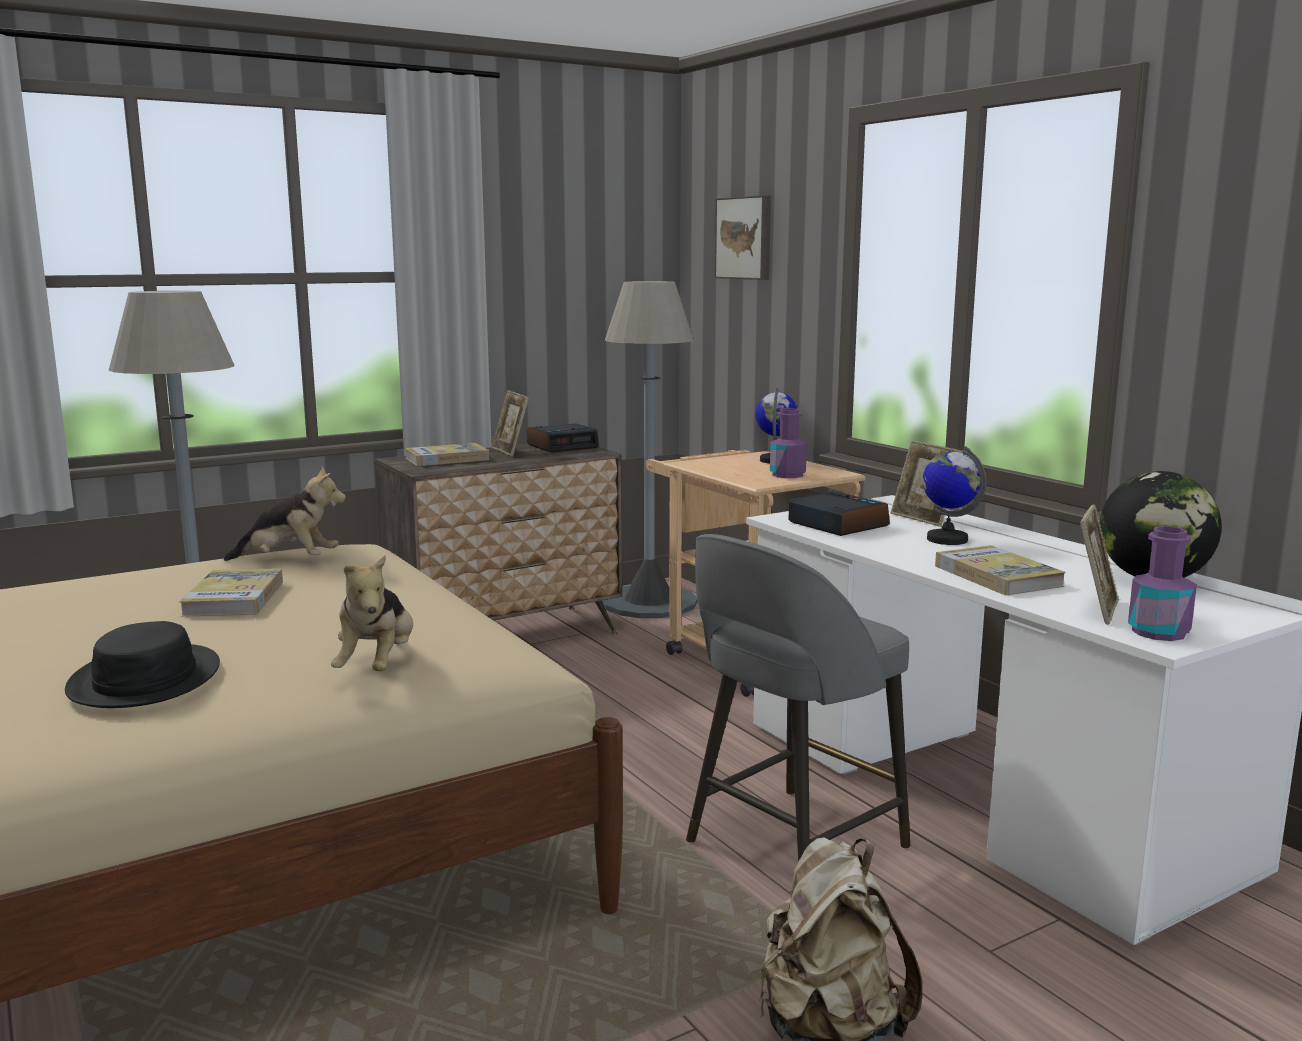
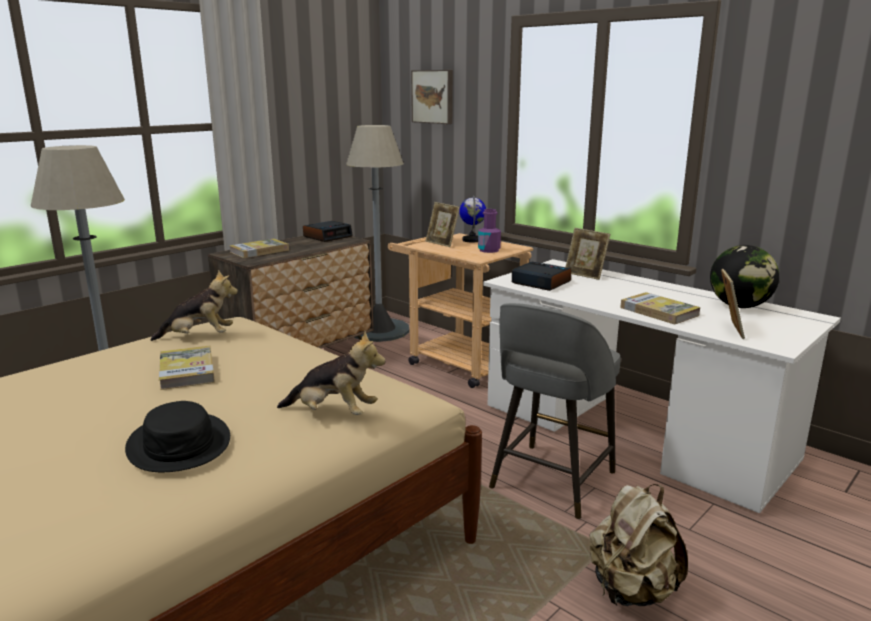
camera: 15 degrees left, 5 degrees up
plush toy [331,555,413,671] -> plush toy turned 60 degrees counterclockwise [277,331,386,415]
picture frame [492,390,529,457] -> picture frame moved to [425,202,460,247]
globe [922,446,987,545] -> none
purple bottle [1128,526,1197,641] -> none

